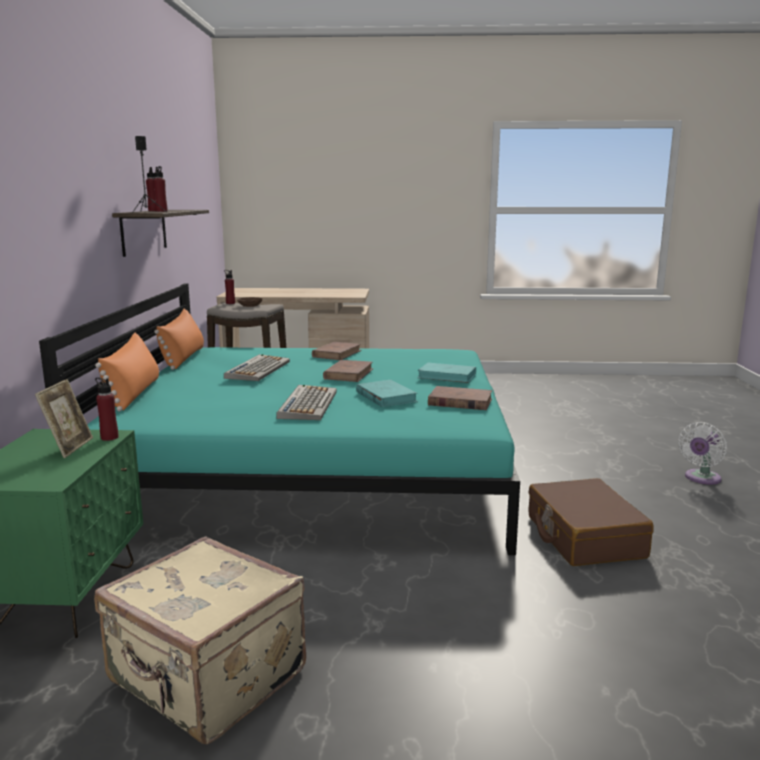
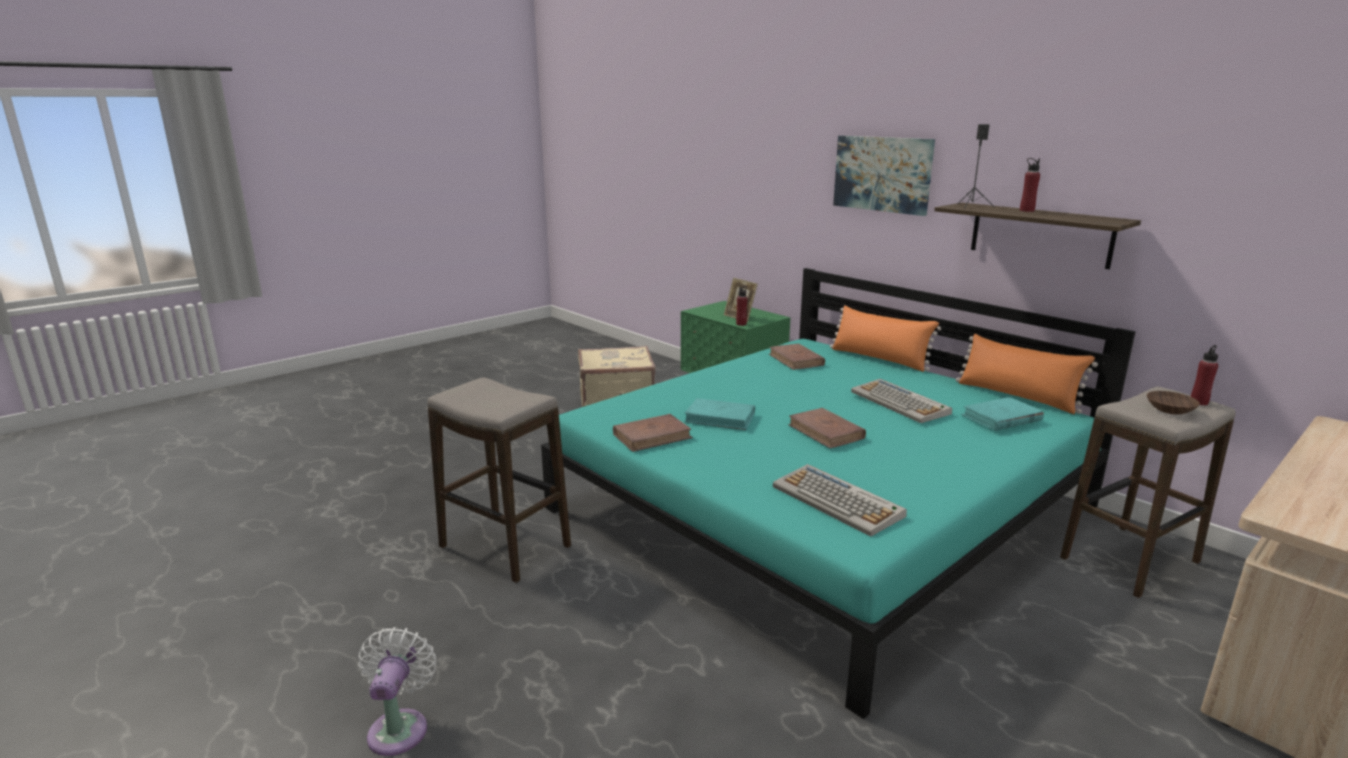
camera: 135 degrees right, 5 degrees up
red bottle [153,166,168,212] -> none
keyboard [276,385,337,420] -> keyboard moved to [773,464,907,536]
brown book [312,342,362,360] -> brown book moved to [769,343,825,370]
turquoise book [418,363,476,383] -> turquoise book moved to [961,397,1044,431]
brown suitcase [529,478,653,566] -> stool [427,377,571,583]
none -> picture [833,136,935,216]

